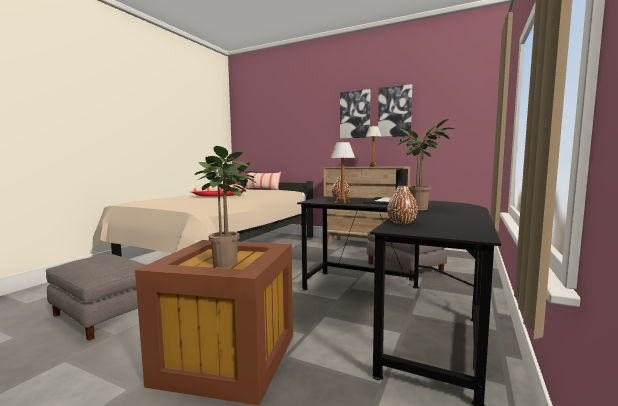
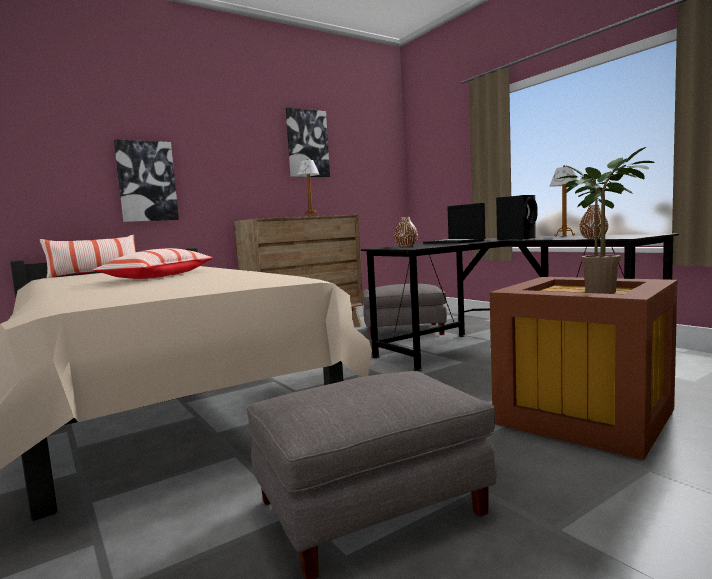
camera: 60 degrees left, 0 degrees up
table lamp [331,140,355,204] -> table lamp moved to [550,165,578,236]
picture [340,89,370,139] -> picture moved to [114,139,179,222]
potted plant [393,119,454,210] -> black speaker [496,195,537,240]

